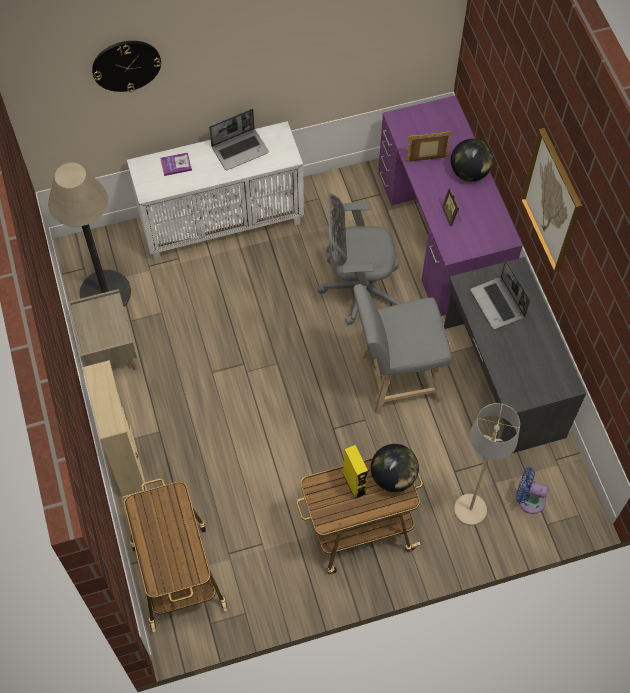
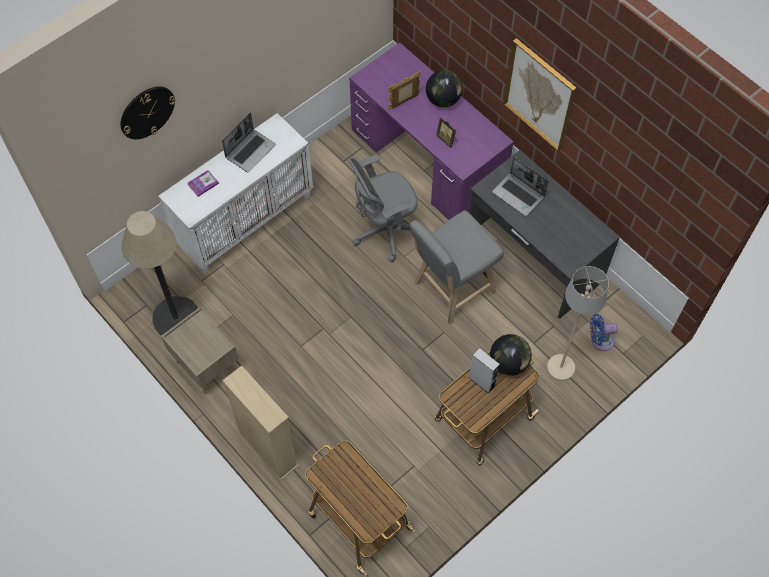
camera: 25 degrees left, 0 degrees up
yellow speaker [343,445,368,499] -> grey speaker [468,348,500,394]

